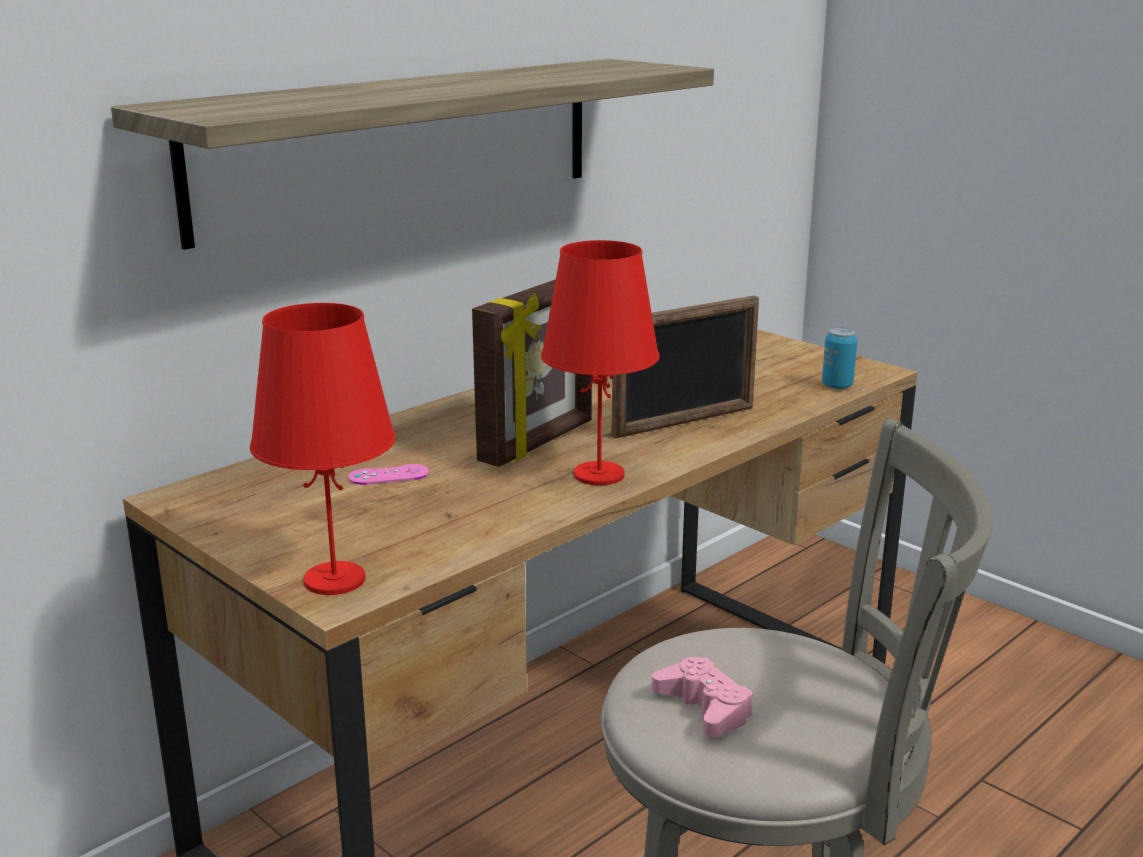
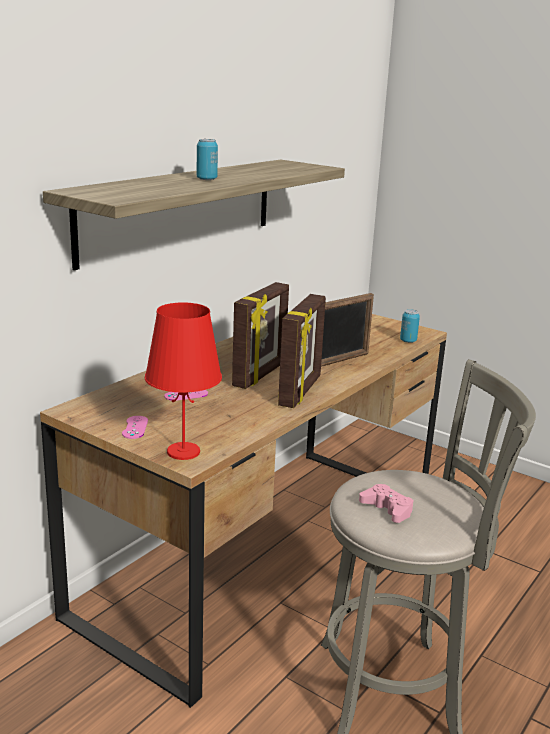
camera: 10 degrees left, 0 degrees up
red table lamp [541,240,660,486] -> picture frame [278,294,326,408]
none -> pink game controller [122,416,148,439]
none -> can [197,139,218,180]

